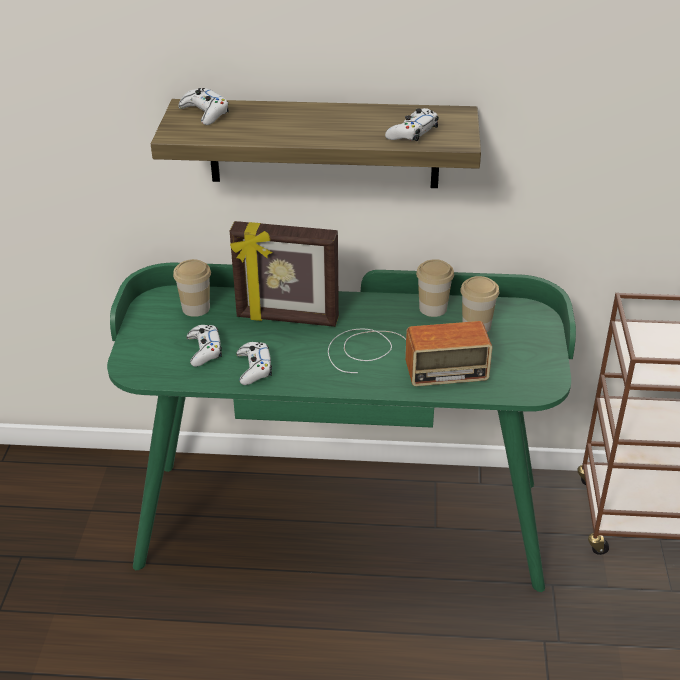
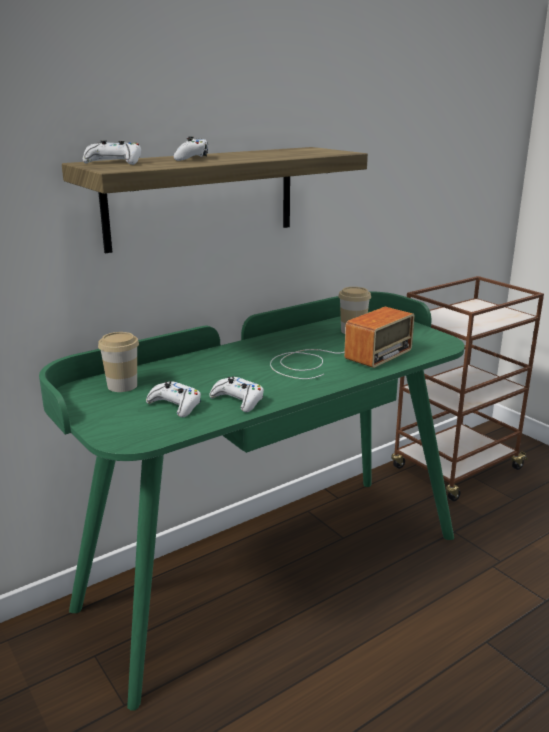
camera: 40 degrees left, 15 degrees down
picture frame [230,221,339,327] -> none
white game controller [385,108,439,141] -> white game controller moved to [173,136,208,161]
cup [416,259,454,317] -> none

